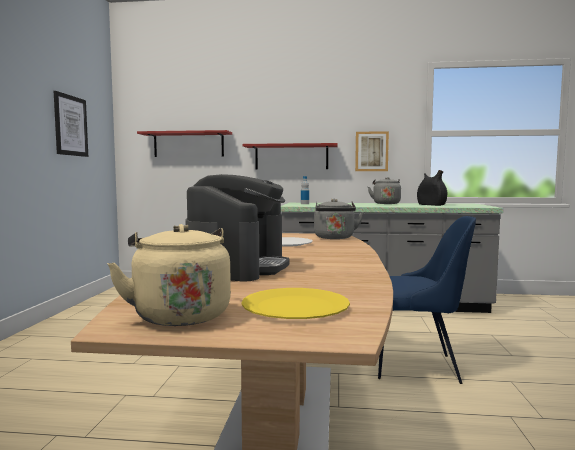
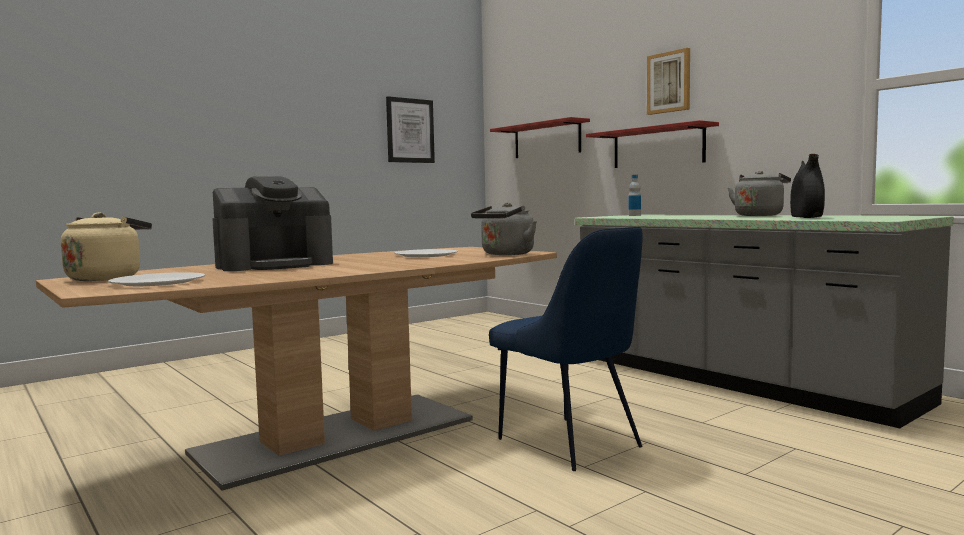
camera: 45 degrees right, 0 degrees up
yellow plate [241,288,350,319] -> white plate [108,272,205,286]
picture [355,131,389,171] -> picture moved to [647,48,690,115]

